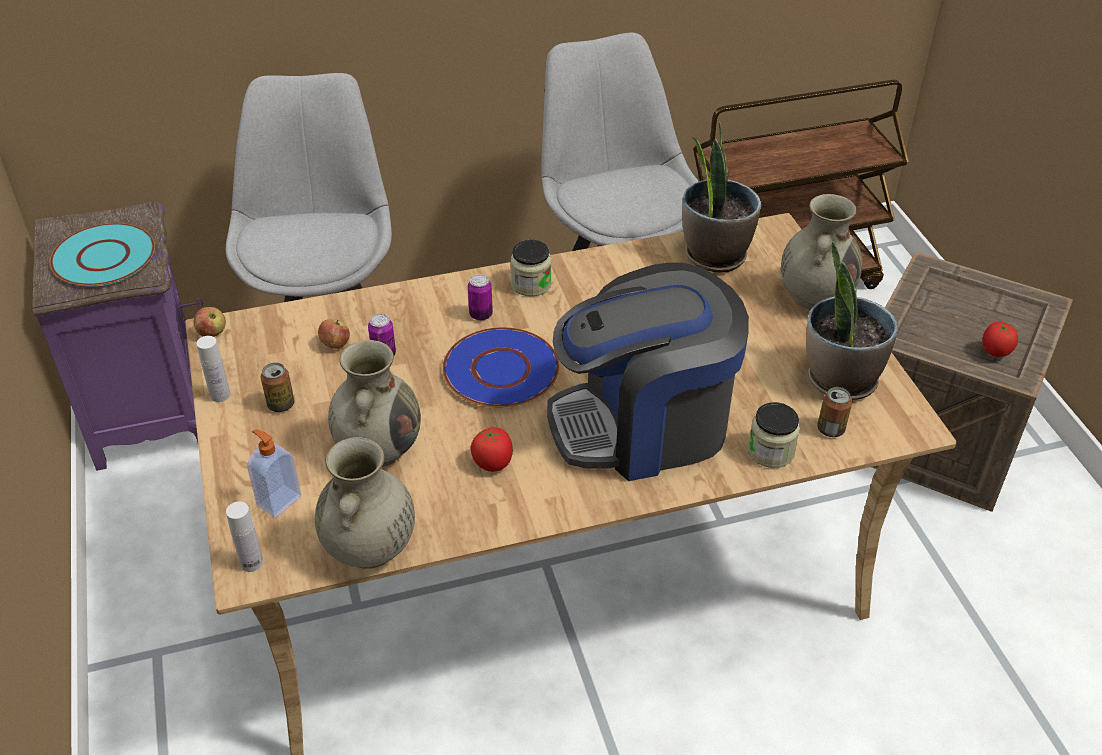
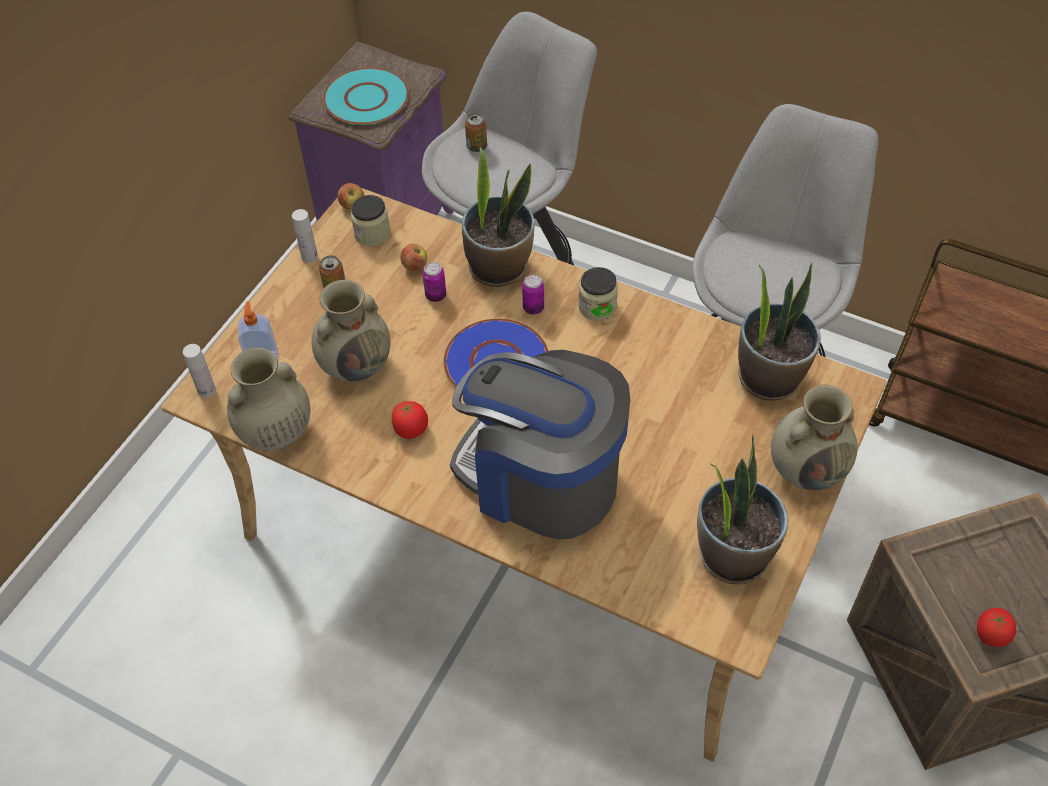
camera: 45 degrees right, 10 degrees up
jar [748,402,800,468] -> jar moved to [351,195,391,247]
can [817,387,852,437] -> can moved to [465,113,487,152]
none -> potted plant [462,147,535,287]

